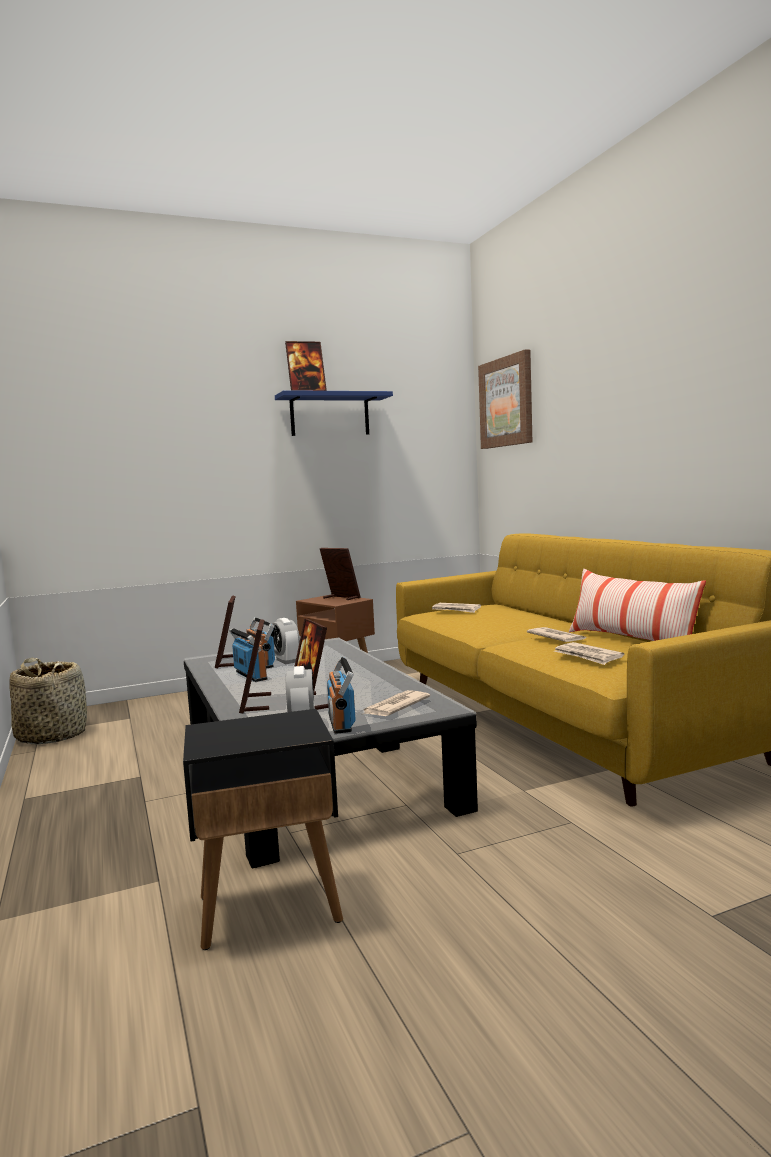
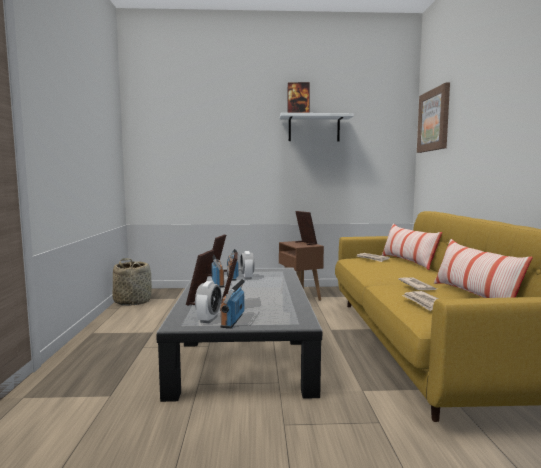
camera: 20 degrees right, 0 degrees up
black side table [183,709,343,950] -> none
blue shelf [275,390,393,436] -> white shelf [280,113,354,141]
newspaper [361,690,430,716] -> none
none -> pillow [382,224,442,270]

